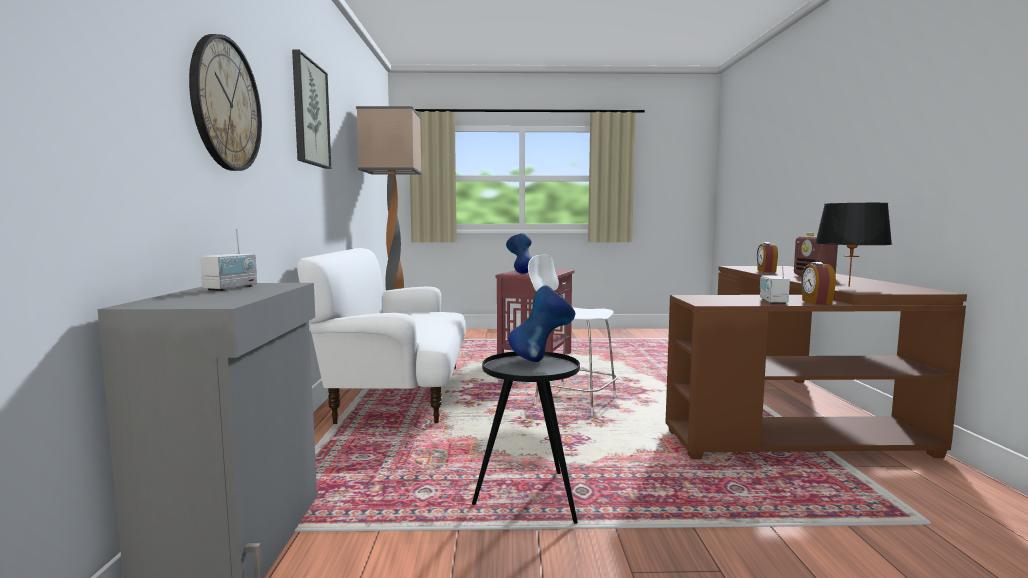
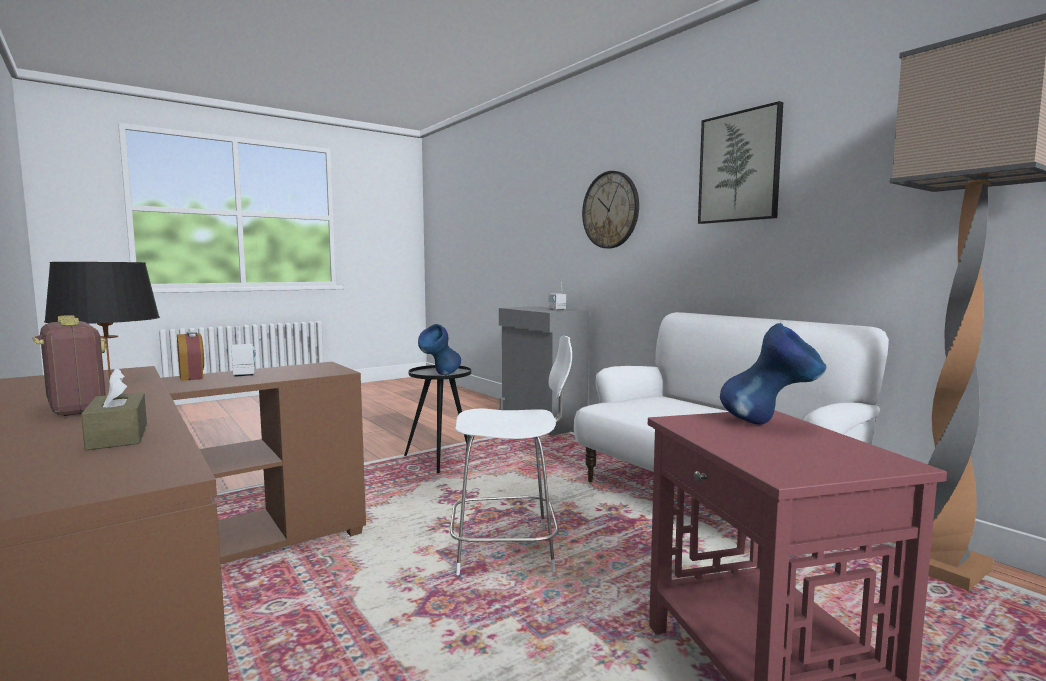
camera: 145 degrees right, 0 degrees up
alarm clock [757,242,778,272] -> brown tissue box [81,368,147,450]

